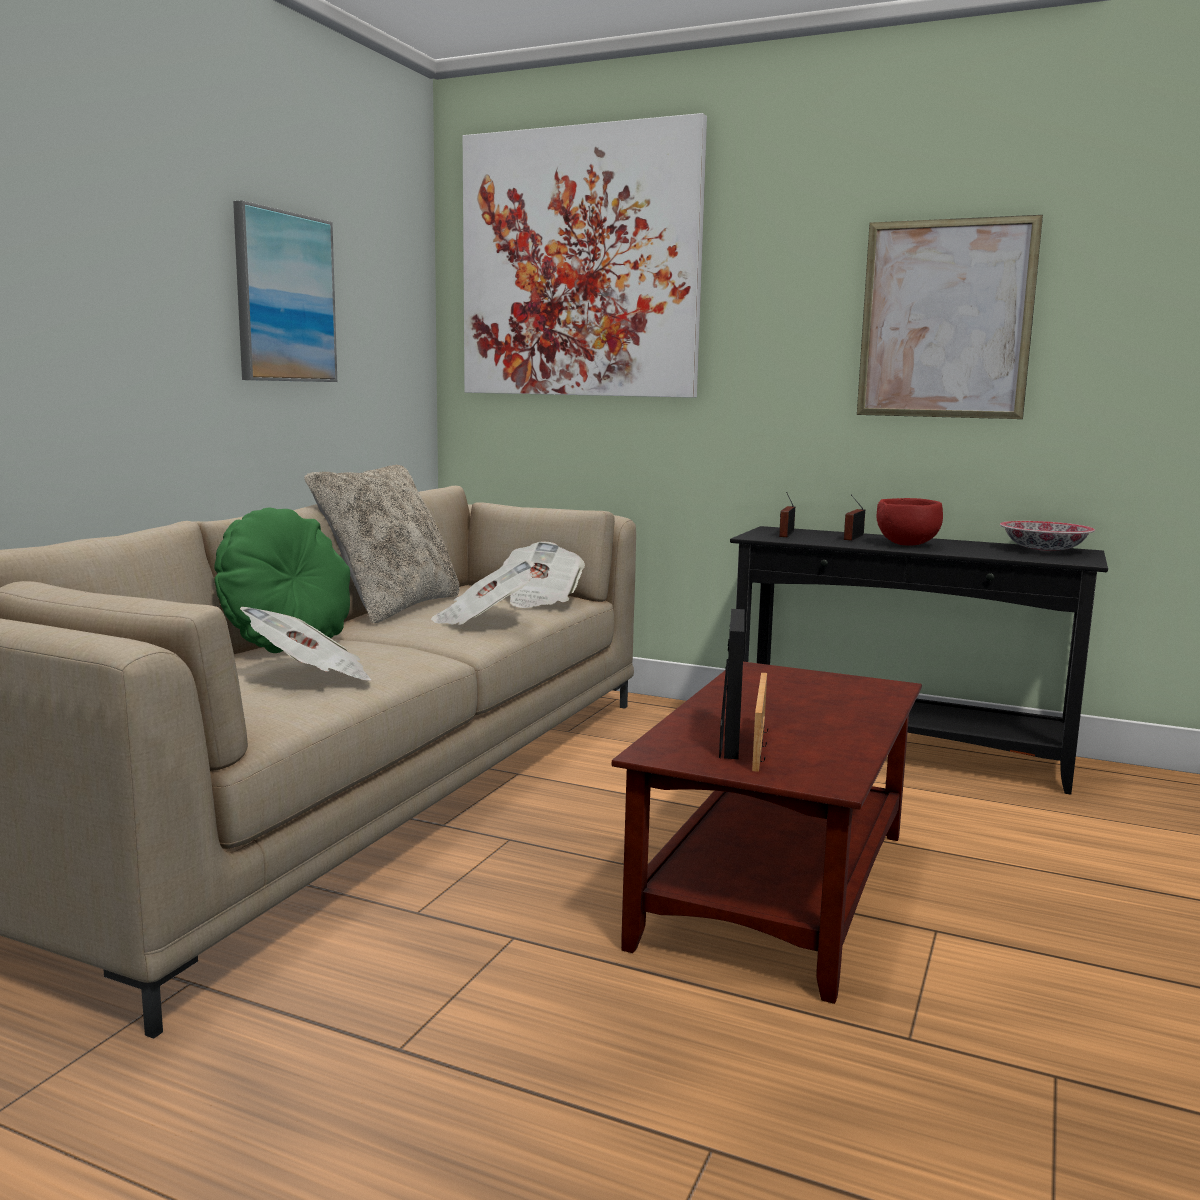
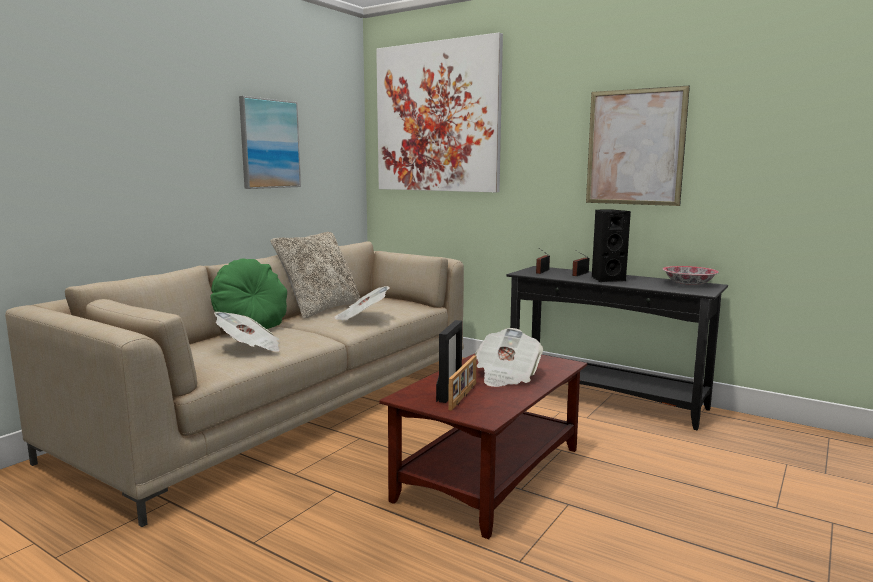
camera: 10 degrees right, 0 degrees up
newspaper [500,541,585,608] -> newspaper moved to [475,328,543,387]
red bowl [876,498,943,546] -> black speaker [592,209,631,282]

